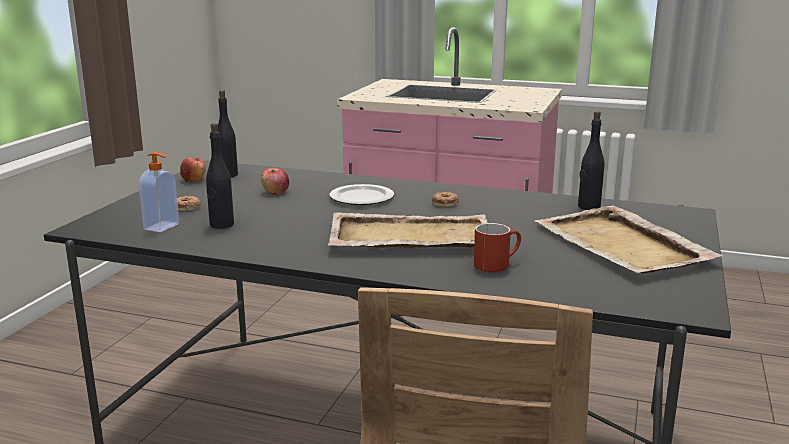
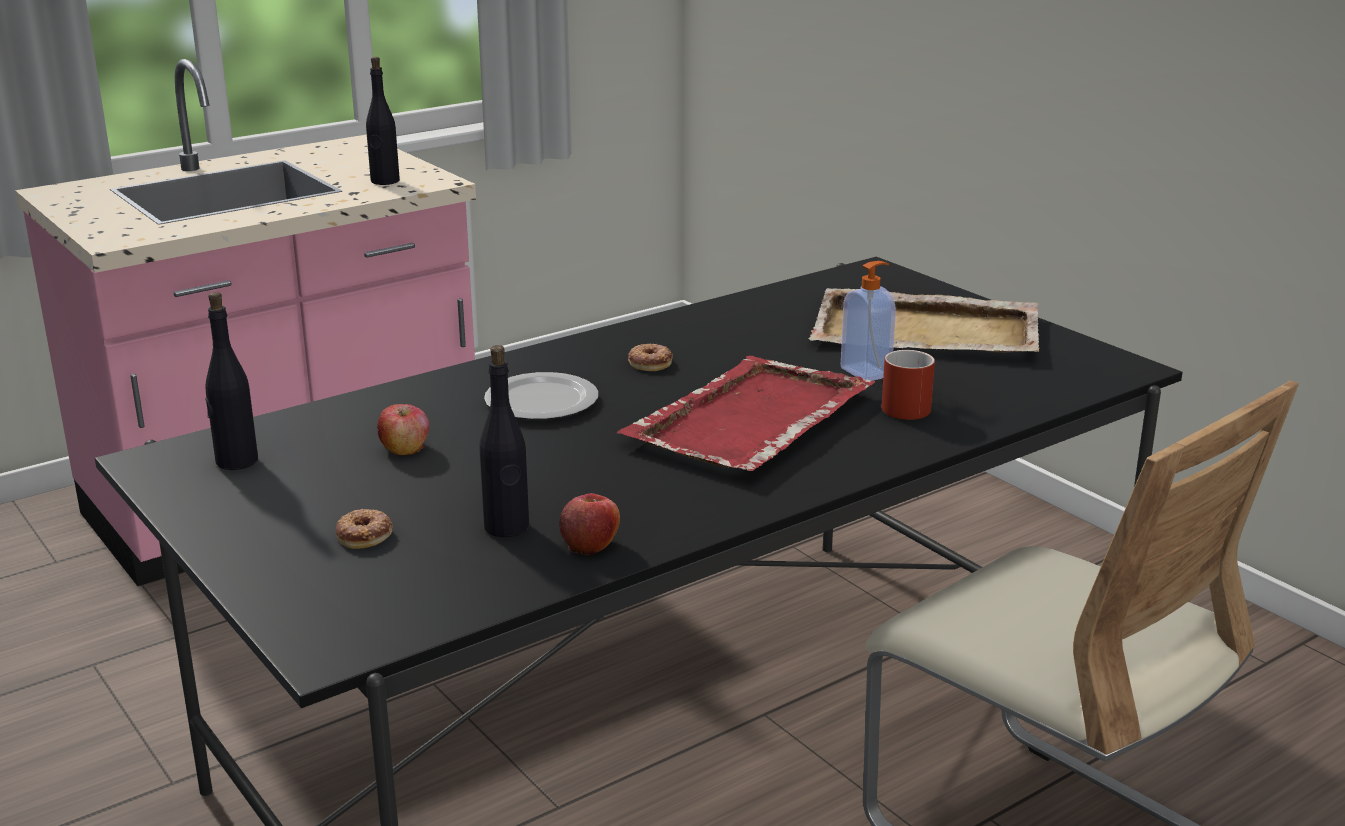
camera: 55 degrees left, 5 degrees up
soap dispenser [139,152,179,232] -> soap dispenser moved to [841,261,896,381]
apple [180,158,206,182] -> apple moved to [559,493,620,555]
beige tray [328,212,488,248] -> red tray [617,356,875,471]
black bottle [578,111,604,210] -> black bottle moved to [366,57,400,185]

